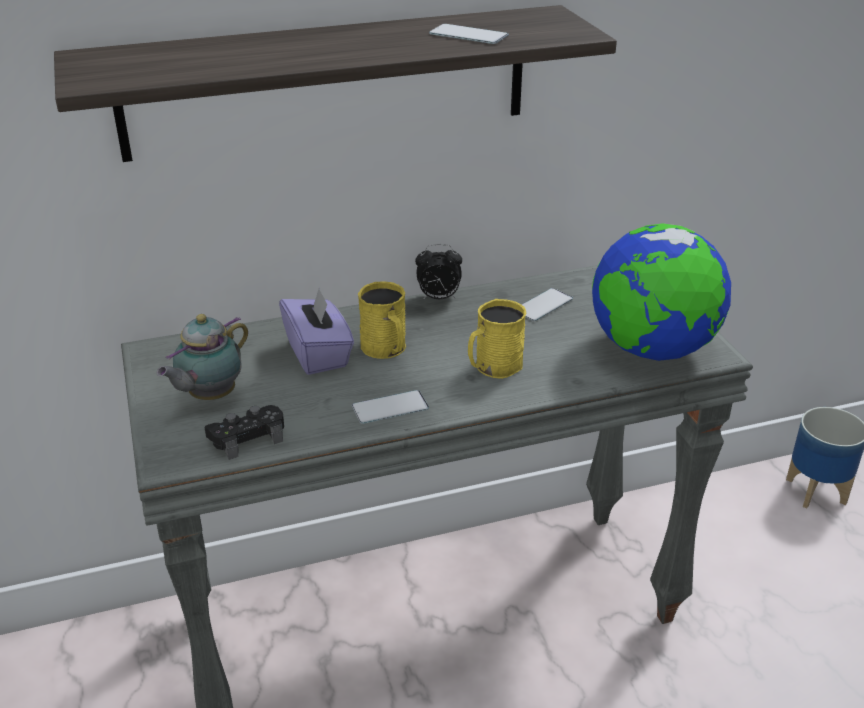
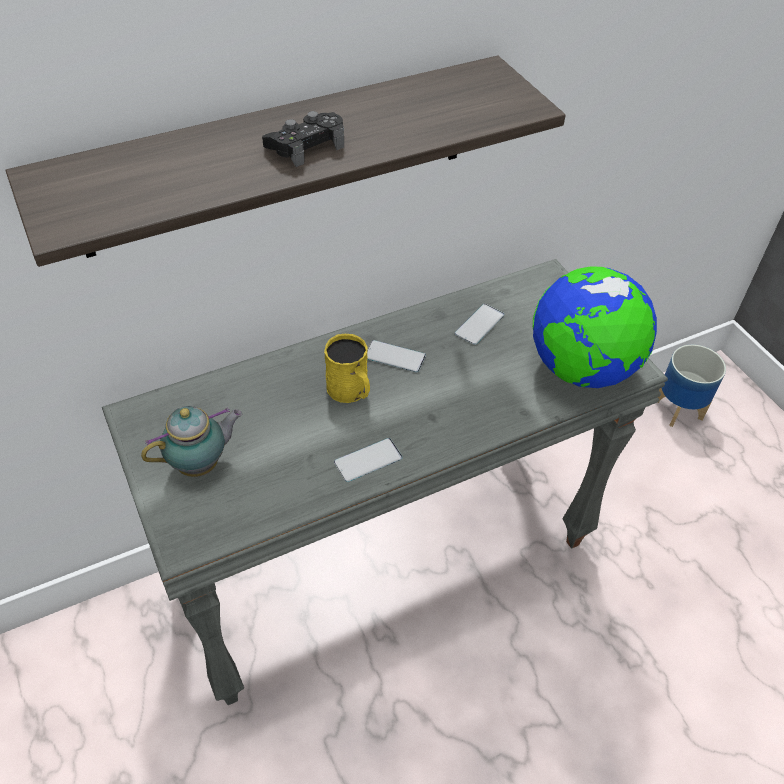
camera: 10 degrees left, 15 degrees up
teapot [157,314,248,400] -> teapot turned 150 degrees counterclockwise [141,406,242,477]
black game controller [205,405,284,460] -> black game controller moved to [262,111,344,167]
purple tissue box [279,286,354,375] -> none
alarm clock [415,244,462,299] -> none
phone [429,24,509,44] -> phone moved to [367,340,426,372]
yellow mug [468,299,526,379] -> none

